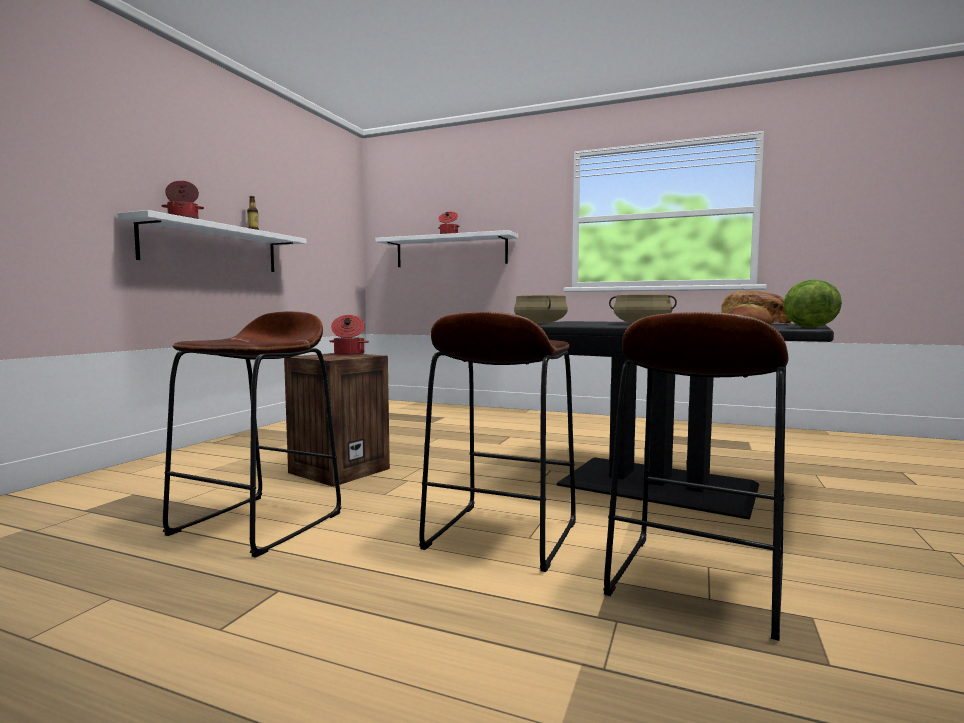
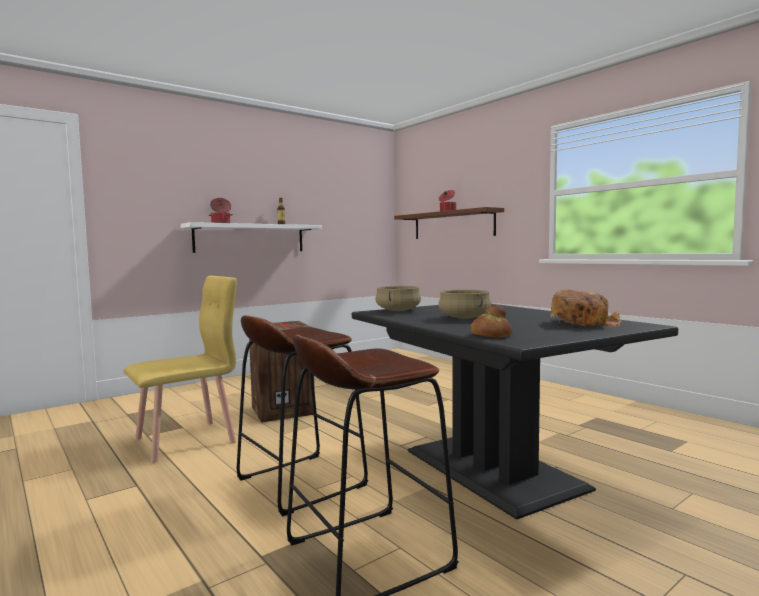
camera: 30 degrees right, 0 degrees up
brown stool [162,311,341,558] -> yellow chair [124,276,237,463]
cooking pot [329,315,369,356] -> none
white shelf [375,230,518,267] -> brown shelf [394,207,504,239]
lettuce [783,279,842,328] -> none

